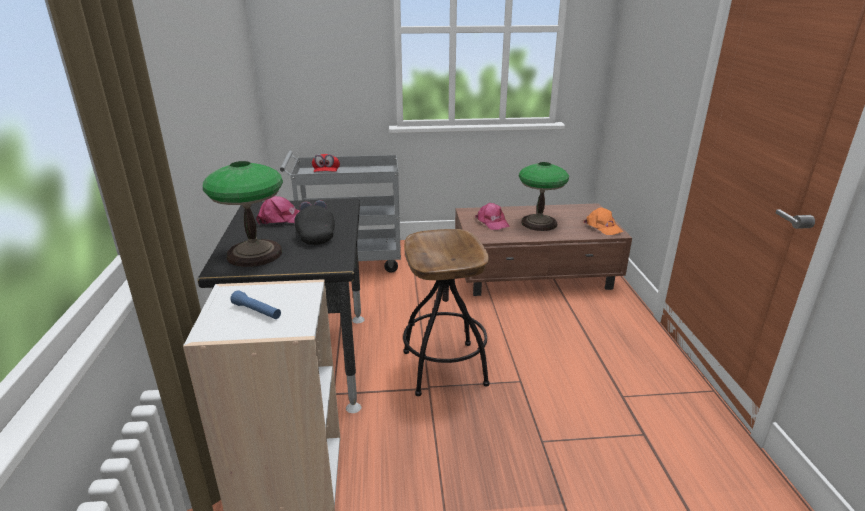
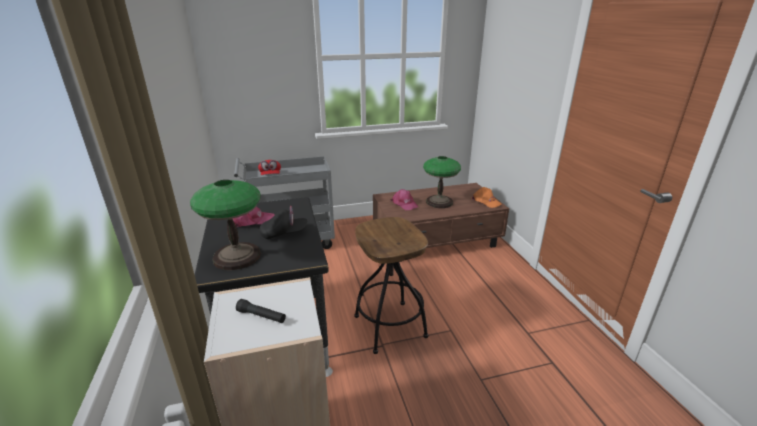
camera: 10 degrees left, 0 degrees up
blue flashlight [230,290,281,319] -> black flashlight [236,299,286,323]
black cap [295,200,335,245] -> black cap turned 105 degrees clockwise [259,206,307,239]

